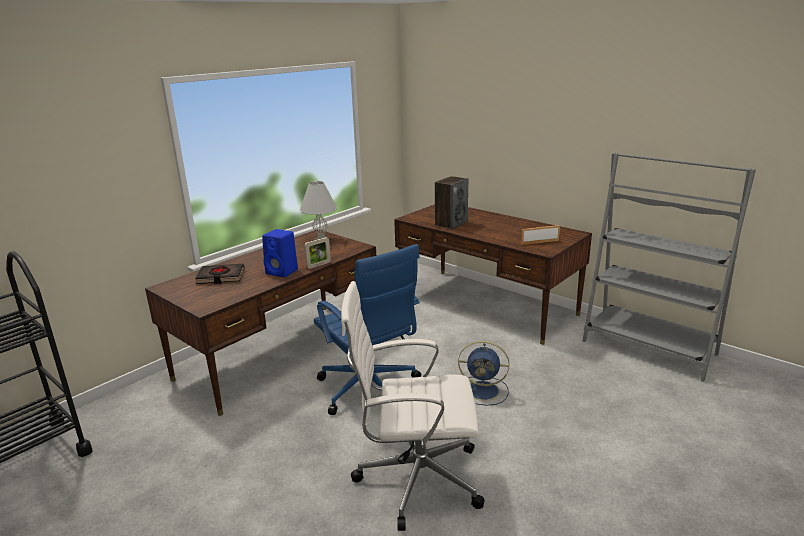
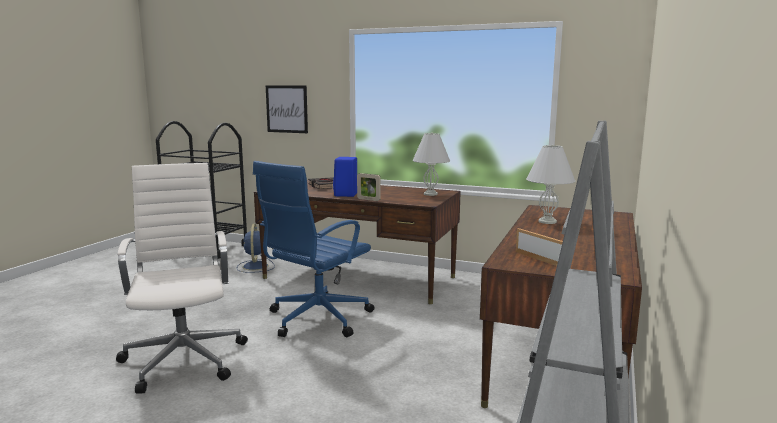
camera: 70 degrees right, 10 degrees down
speaker [435,176,468,230] -> white table lamp [526,145,575,224]
blue fan [458,341,509,406] -> blue fan moved to [237,224,275,273]
none -> picture [266,85,308,133]

